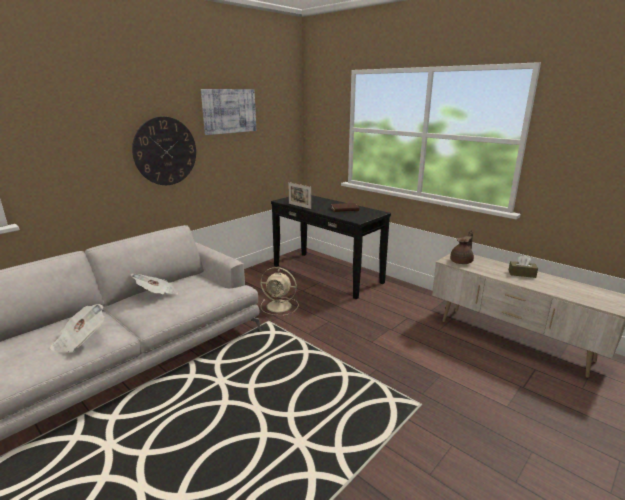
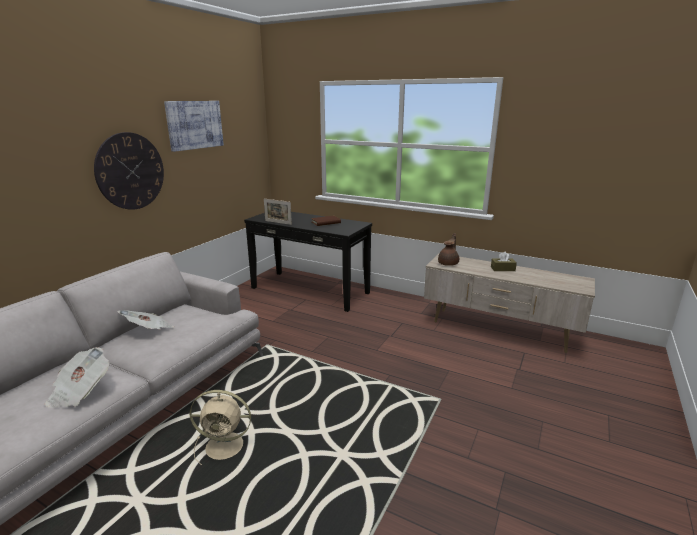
camera: 15 degrees left, 0 degrees up
beige fan [260,267,298,315] -> beige fan moved to [190,390,251,465]

